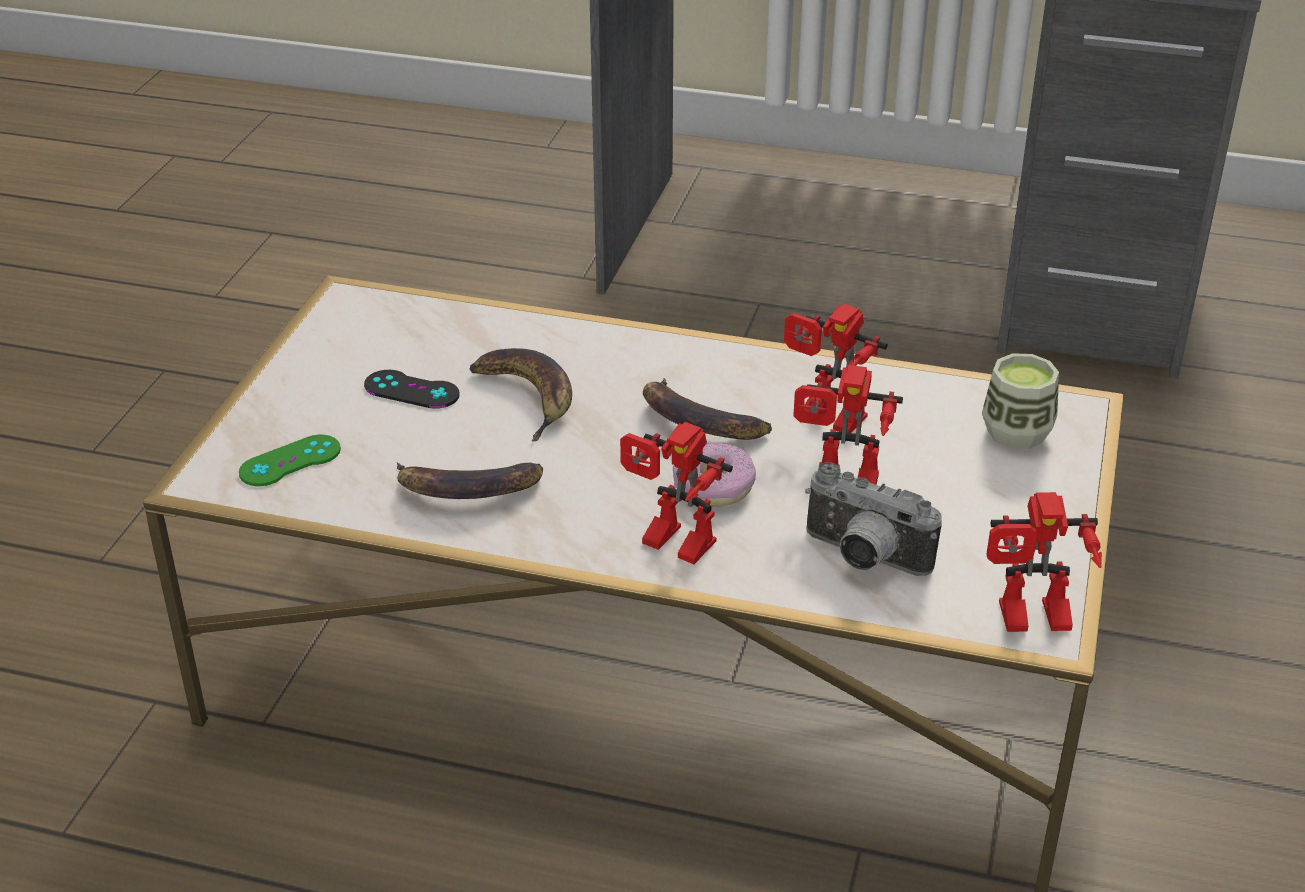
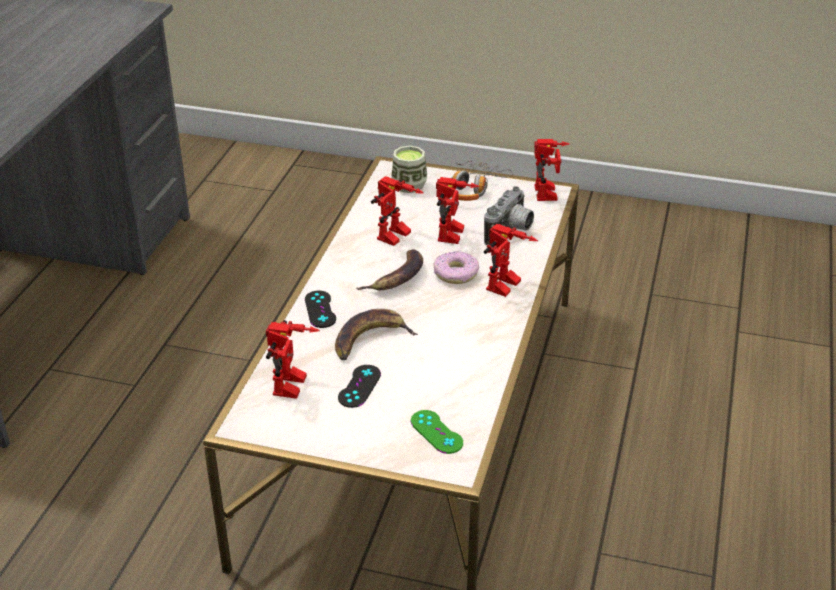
camera: 90 degrees left, 0 degrees up
banana [397,462,543,499] -> none
none -> toy robot [266,320,320,399]
none -> black game controller [305,291,336,328]
none -> headphones [451,161,513,201]

